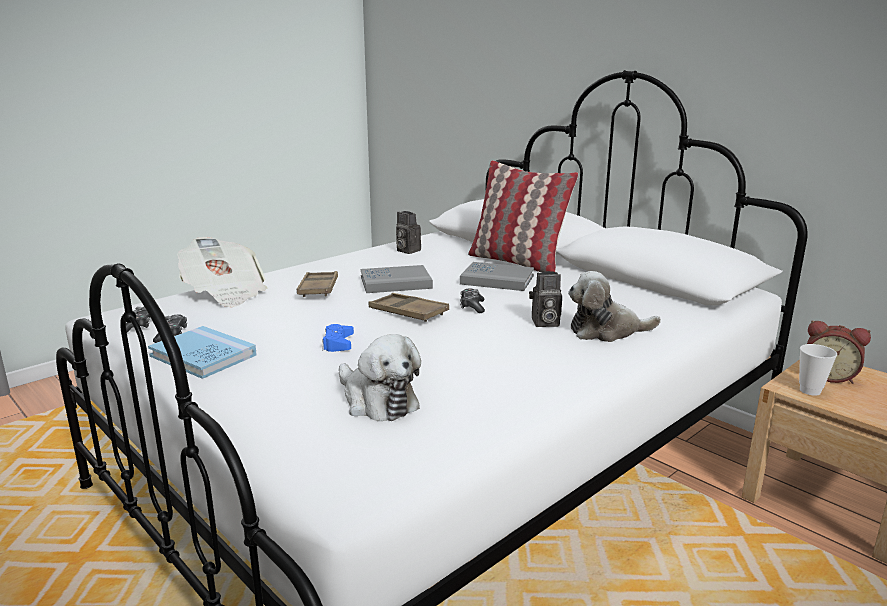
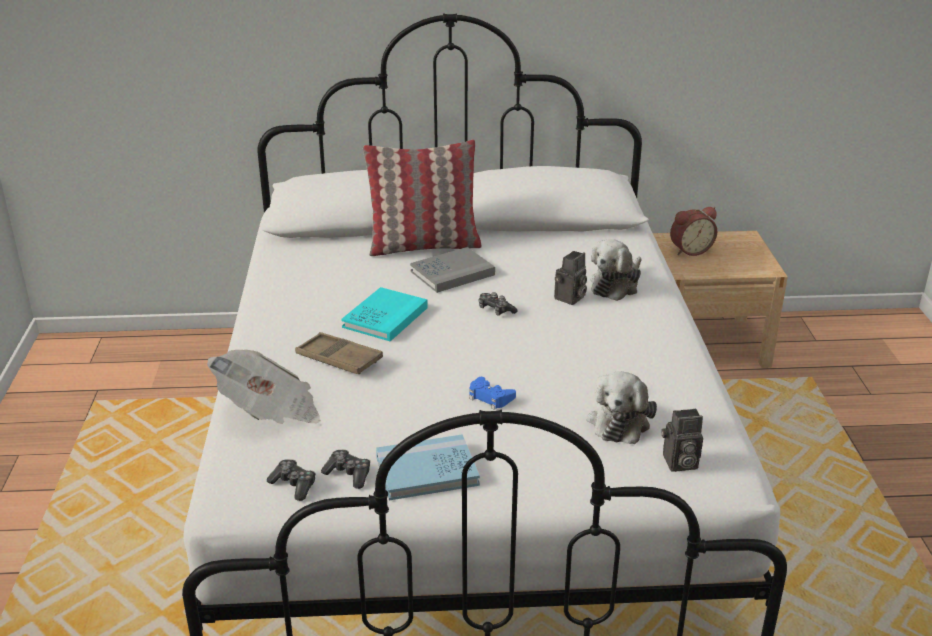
camera: 50 degrees left, 10 degrees up
plush toy [339,334,421,421] -> plush toy turned 105 degrees clockwise [587,371,657,444]
grey book [361,265,433,293] -> turquoise book [342,287,428,341]
brown tray [368,293,449,322] -> none
camera [396,211,421,254] -> camera moved to [662,408,703,472]
cup [799,344,837,396] -> none

